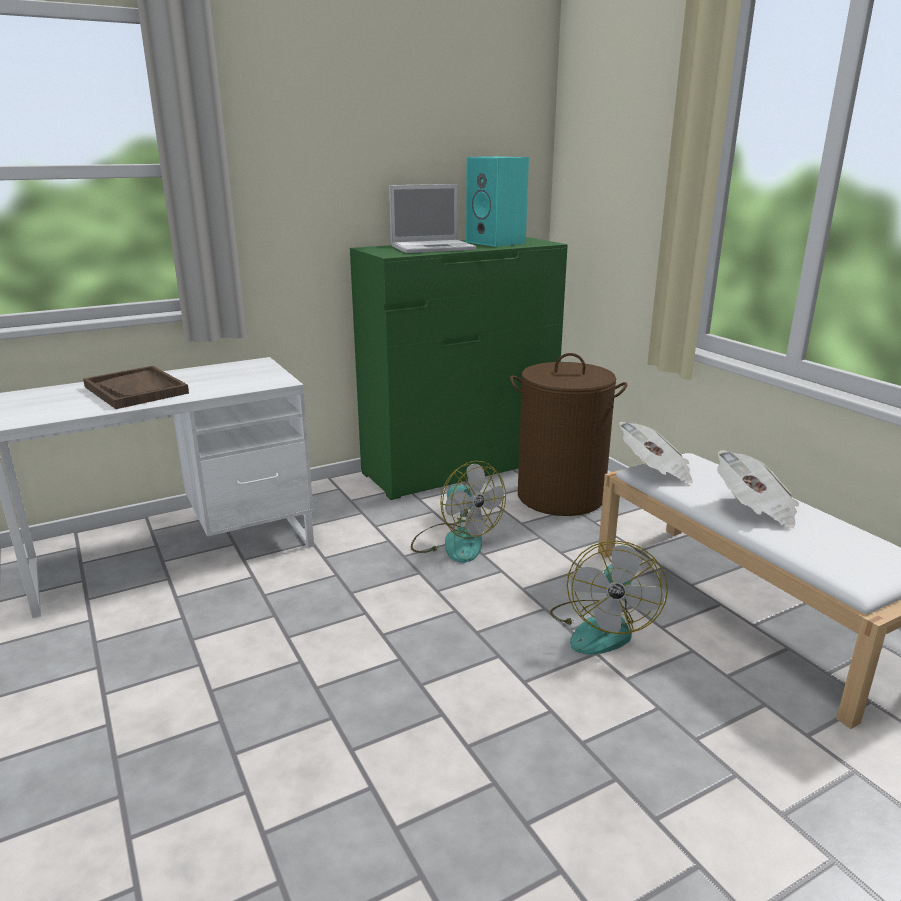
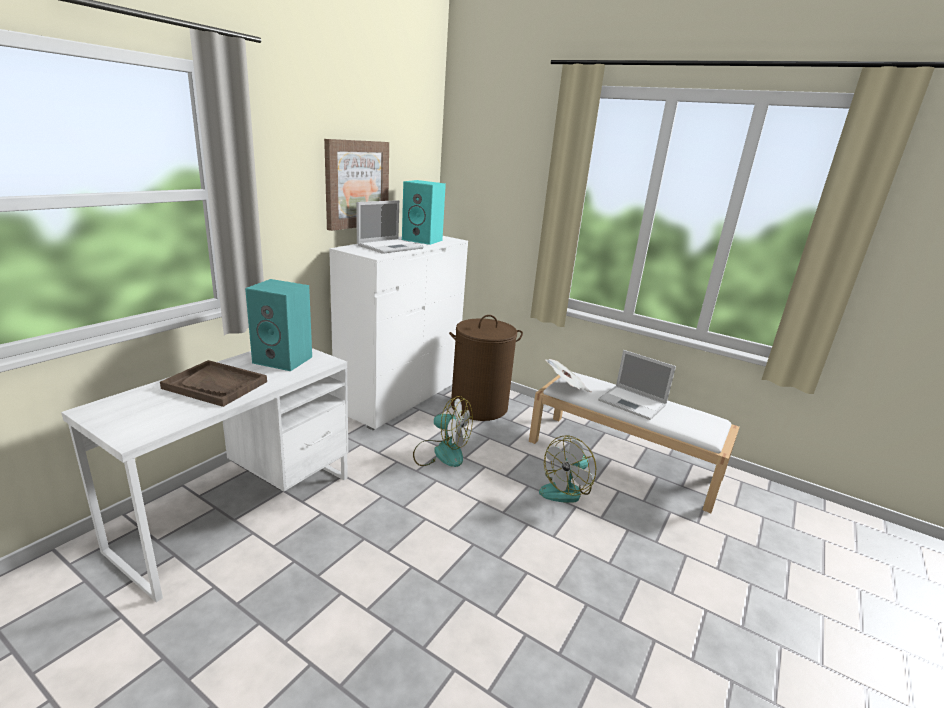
camera: 30 degrees left, 0 degrees up
green dresser [350,237,568,500] -> white dresser [329,236,468,430]
fan [550,540,668,655] -> fan turned 60 degrees clockwise [539,435,597,503]
newspaper [717,450,799,528] -> laptop [598,350,676,420]
none -> turquoise speaker [245,279,312,371]
none -> picture [324,139,389,231]

